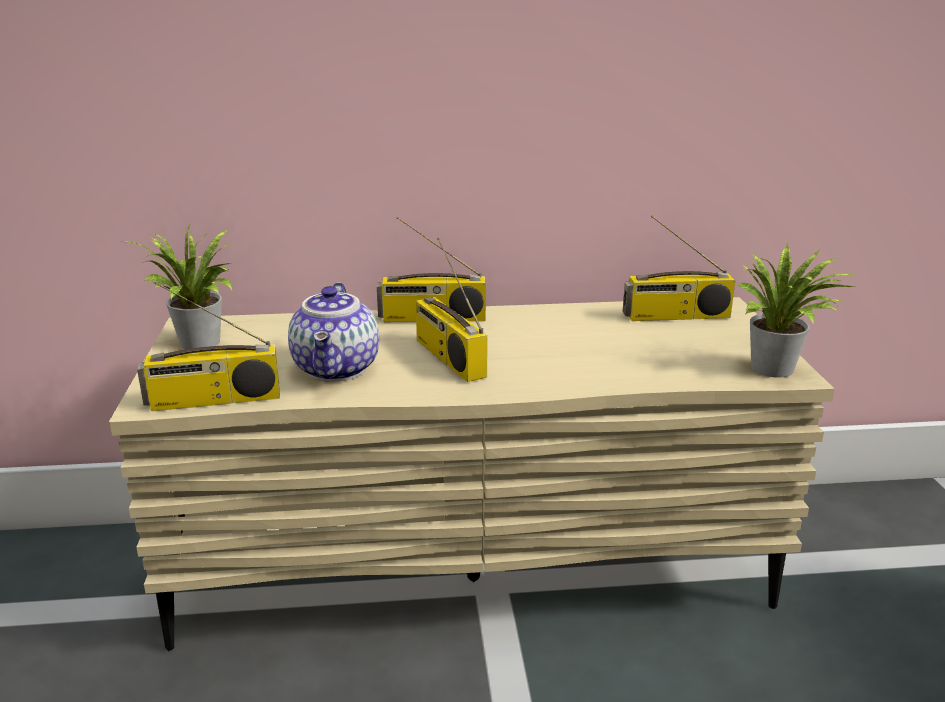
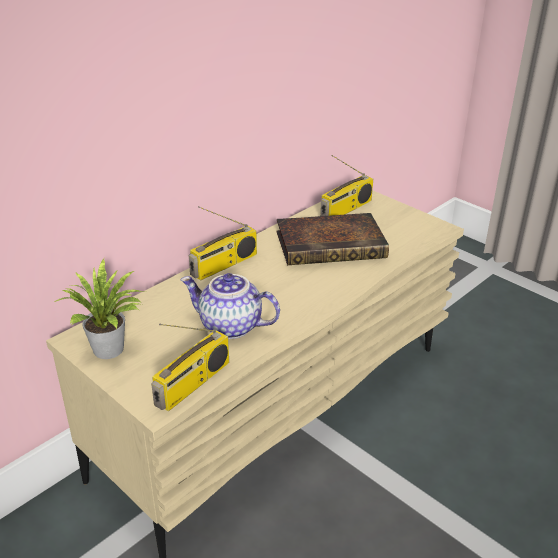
camera: 40 degrees left, 10 degrees up
teapot [288,282,379,382] -> teapot turned 150 degrees clockwise [180,273,280,339]
radio [416,238,488,382] -> none
potted plant [737,243,855,378] -> none
none -> book [276,213,389,265]

